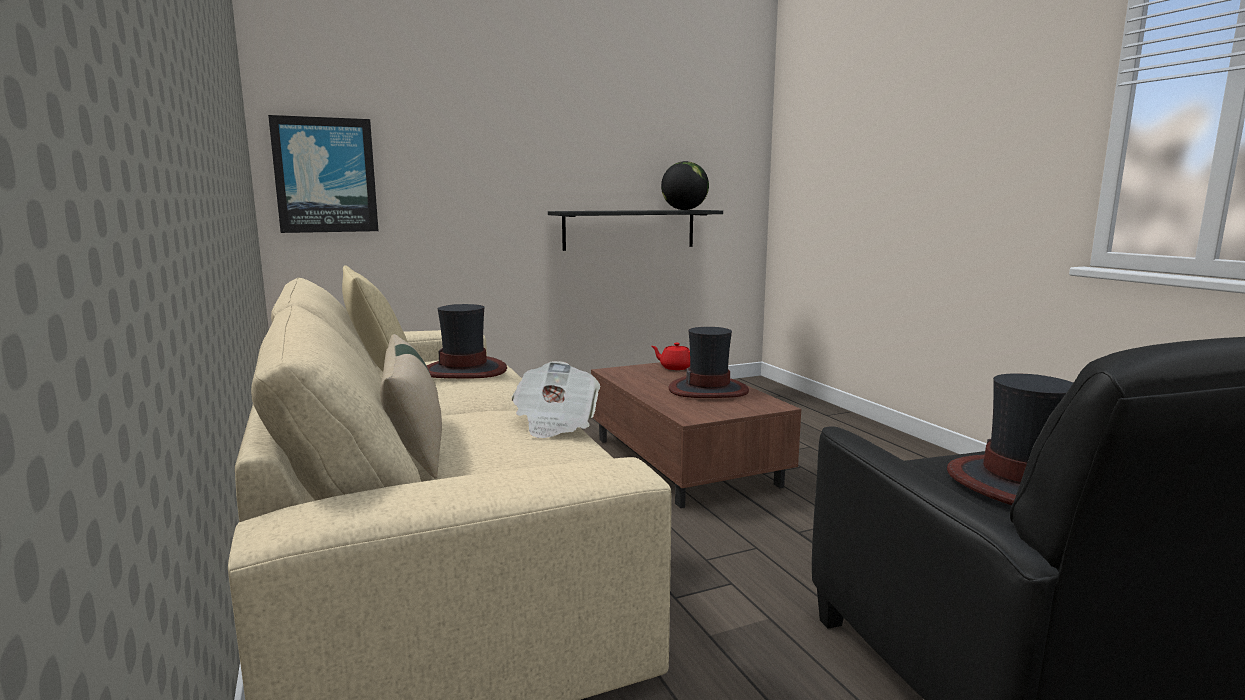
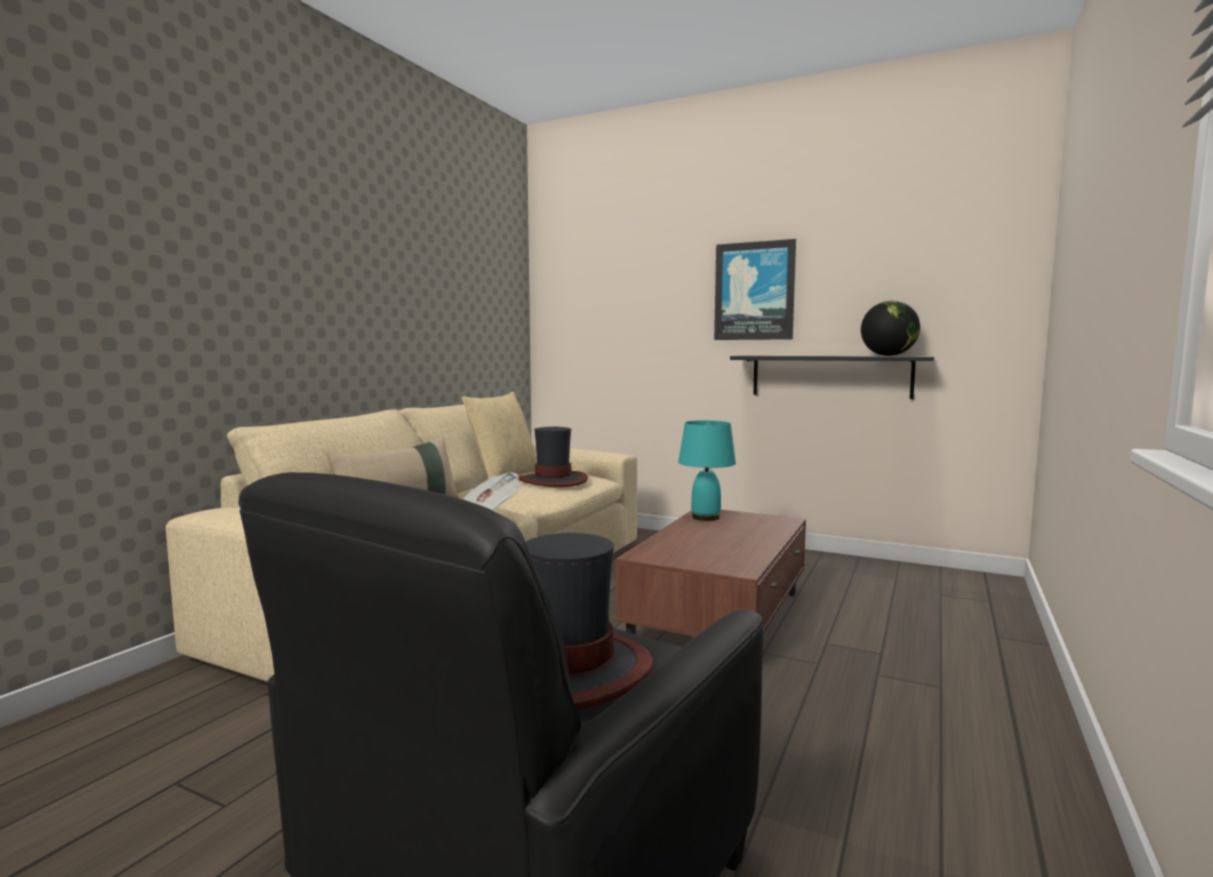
camera: 50 degrees right, 5 degrees down
picture [268,115,378,233] -> picture moved to [714,239,796,340]
red teapot [651,343,690,370] -> none
hat [668,327,749,398] -> none
none -> turquoise table lamp [678,420,736,521]

